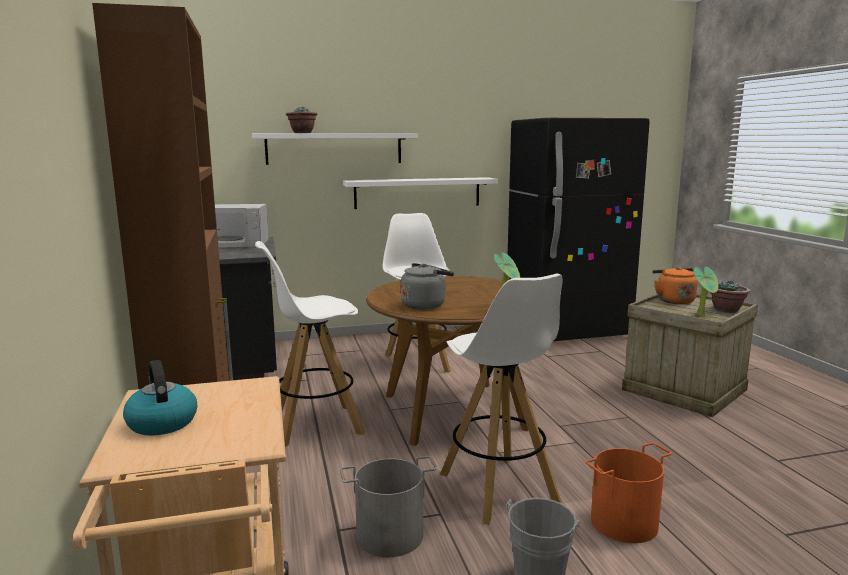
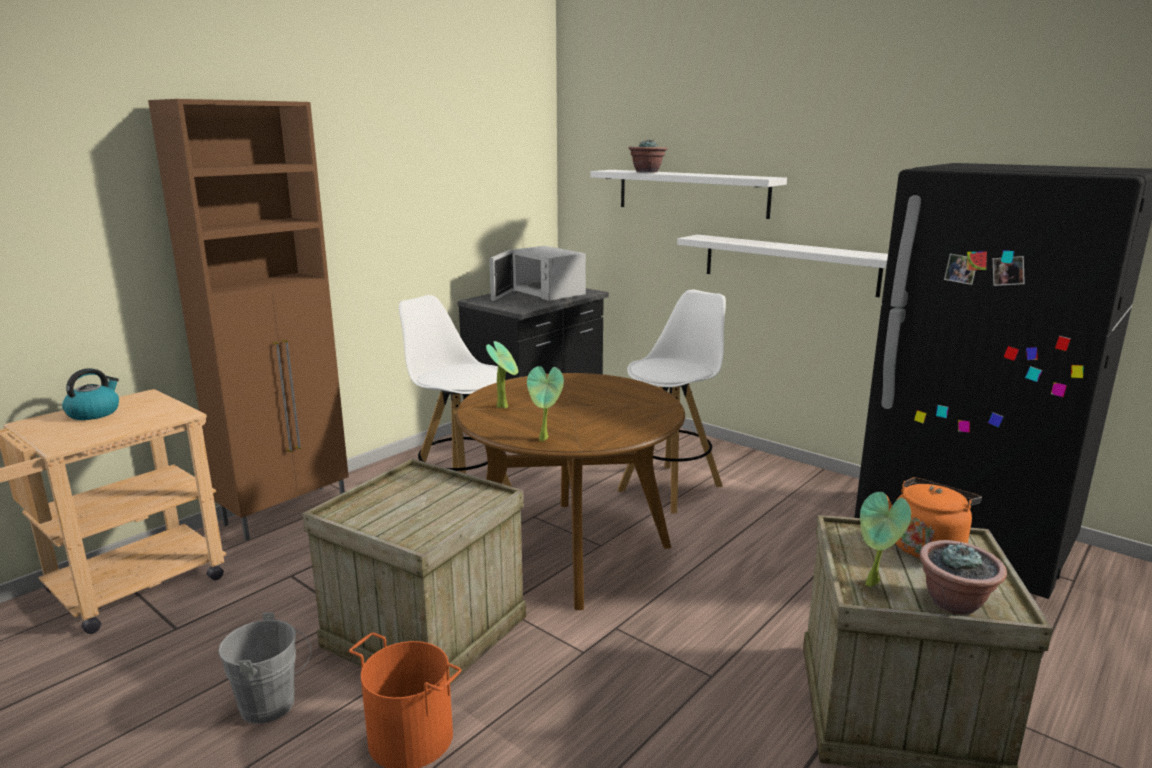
camera: 55 degrees right, 5 degrees up
grey bucket [340,456,437,557] -> none
grey kettle [401,263,454,310] -> potted plant [486,341,518,408]
white stool [440,274,562,525] -> crate [302,459,526,685]

